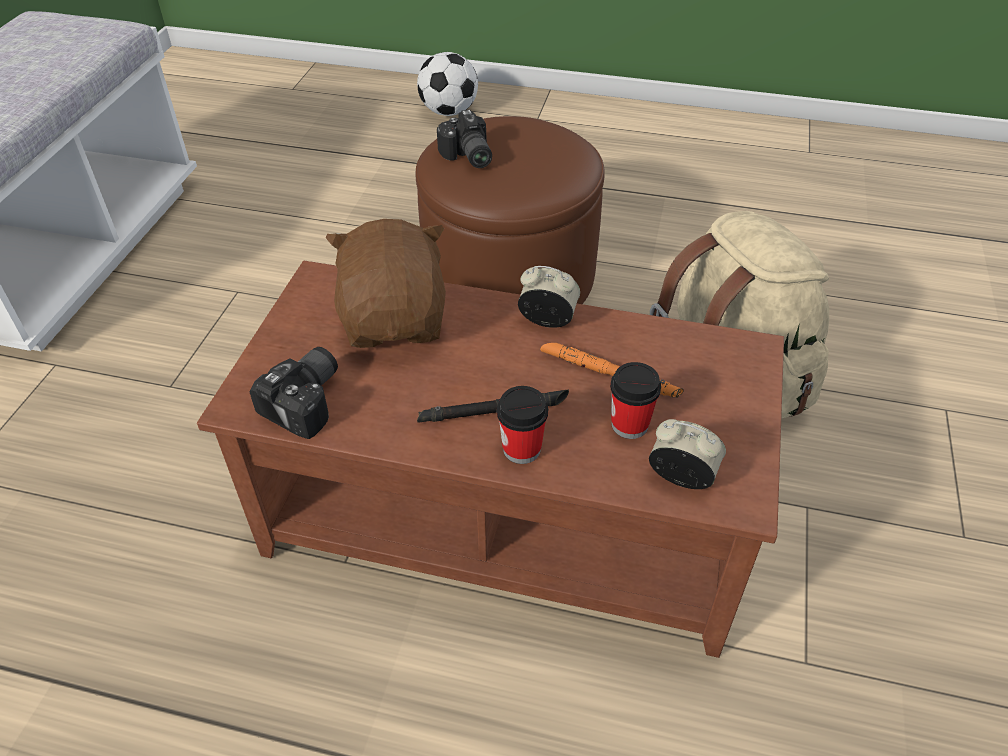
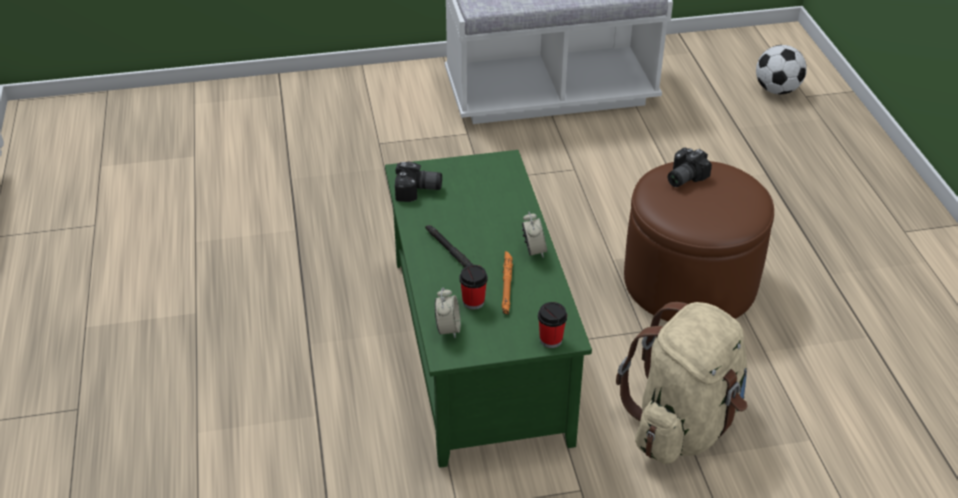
camera: 65 degrees right, 5 degrees down
brown coffee table [197,261,784,658] -> green coffee table [385,150,592,468]
brown plush toy [326,219,446,348] -> none
football [417,52,478,116] -> football moved to [756,45,807,94]
cup [497,386,548,464] -> cup moved to [538,302,567,348]

